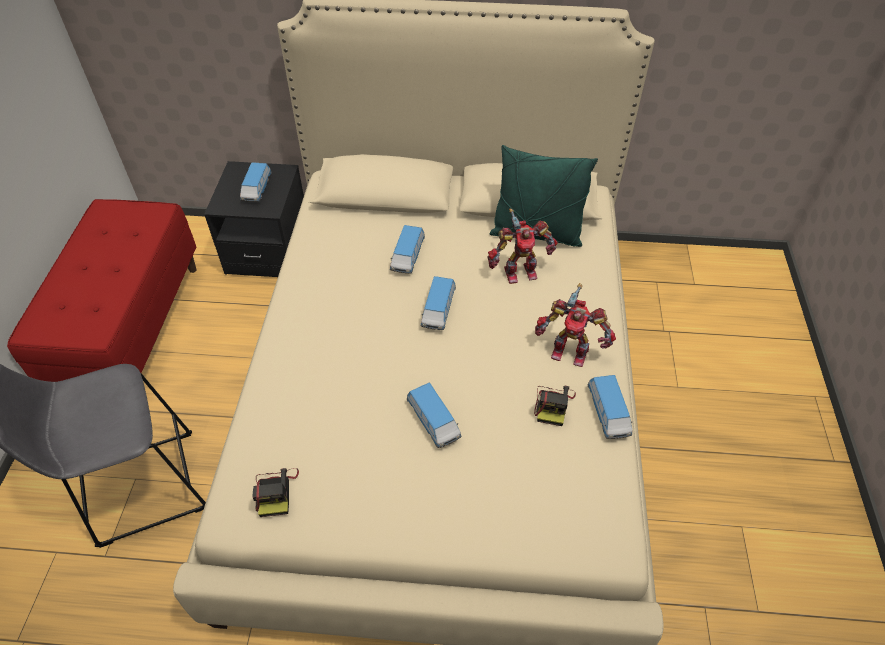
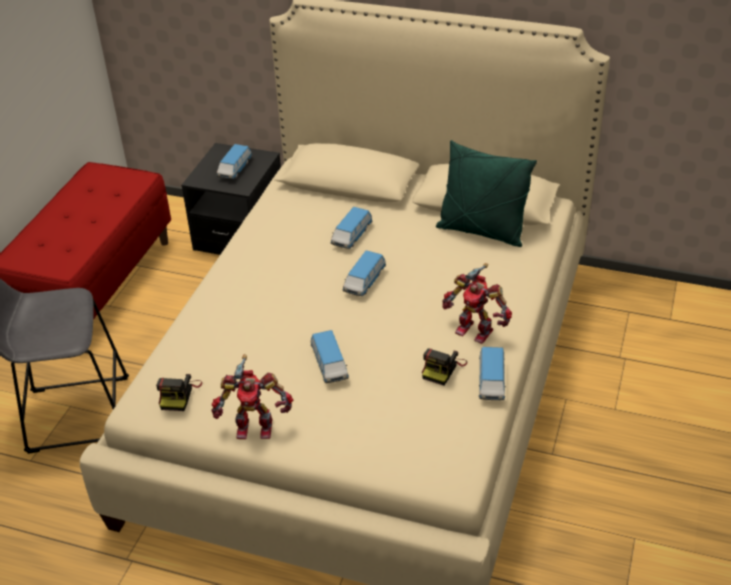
camera: 15 degrees right, 10 degrees down
toy robot [488,209,558,284] -> toy robot moved to [212,354,293,439]

